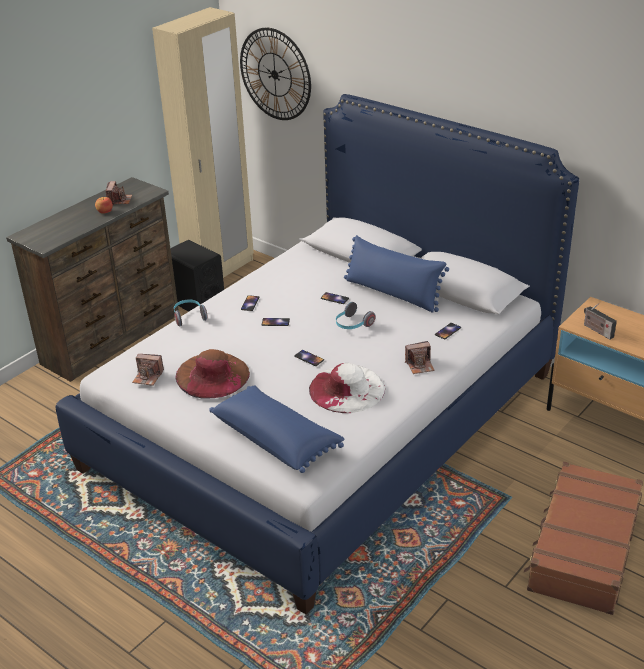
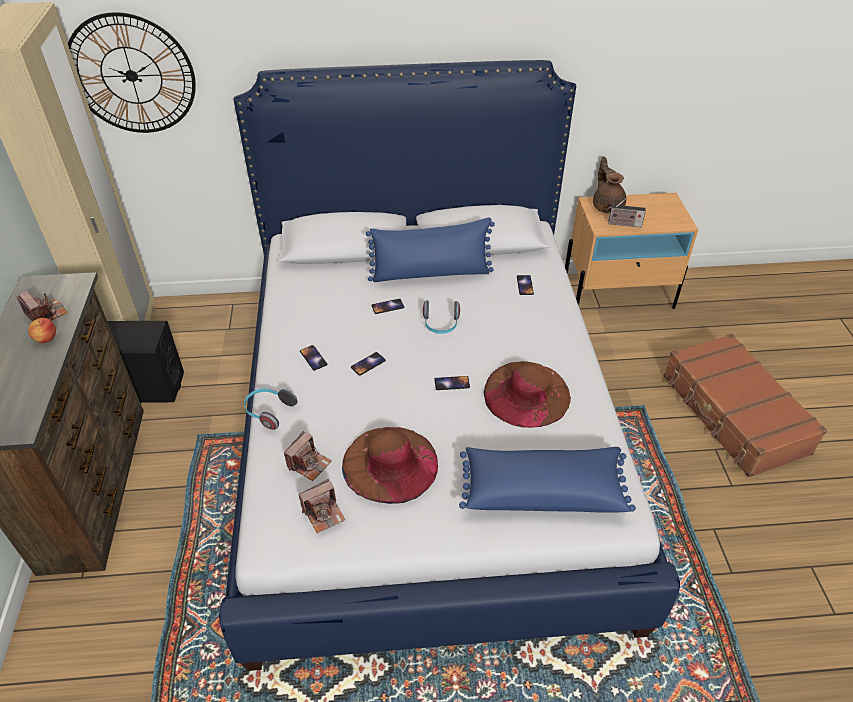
camera: 45 degrees left, 10 degrees up
white hat [309,363,385,413] -> brown hat [484,361,571,428]
camera [405,341,435,374] -> camera moved to [284,431,331,481]
none -> brown teapot [593,156,626,213]

